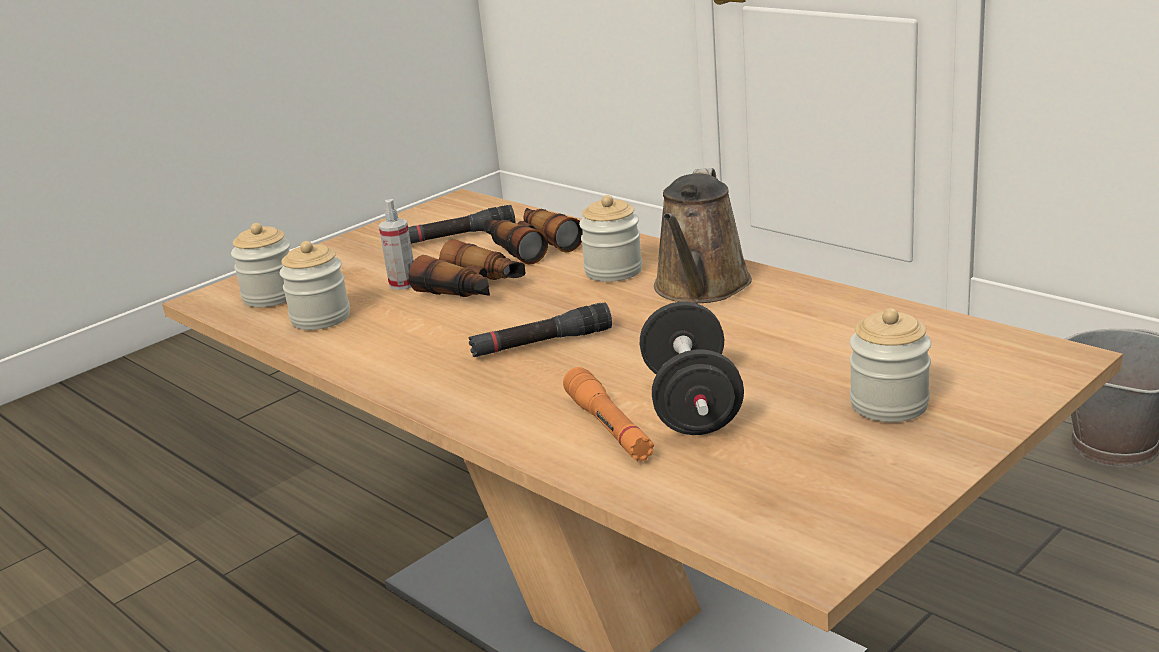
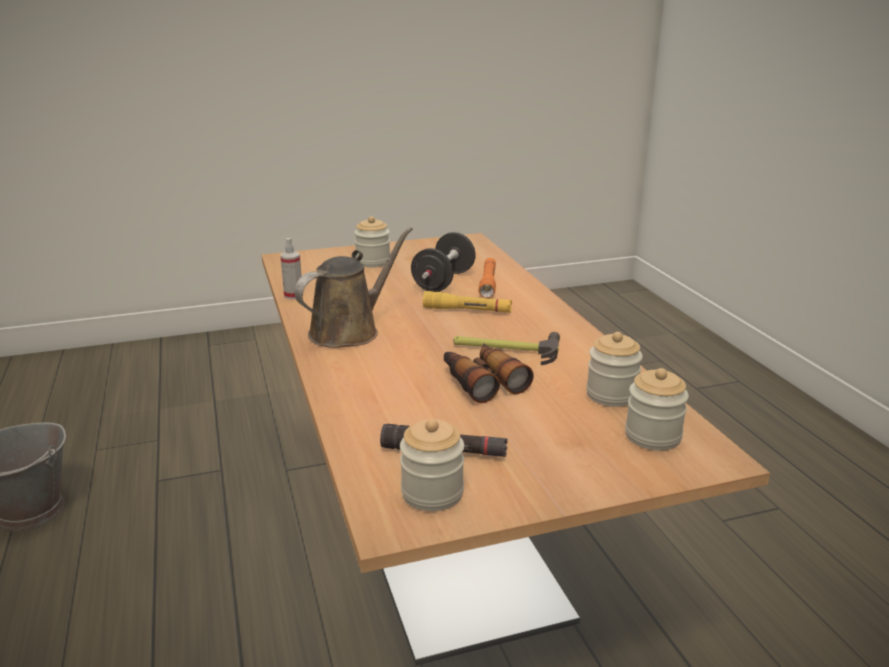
camera: 155 degrees left, 0 degrees up
spray bottle [379,199,414,290] -> spray bottle moved to [280,238,302,299]
black flashlight [469,302,612,357] -> none
binoculars [484,208,583,265] -> none
jar [579,195,642,282] -> jar moved to [400,419,464,511]
none -> yellow flashlight [423,291,512,313]
none -> hammer [454,332,560,365]

